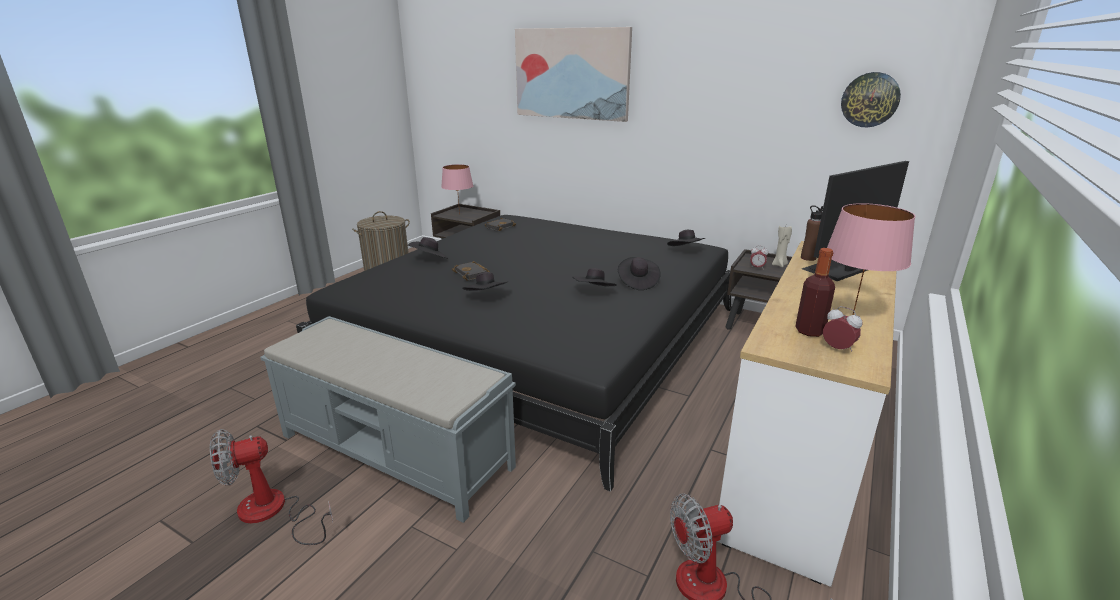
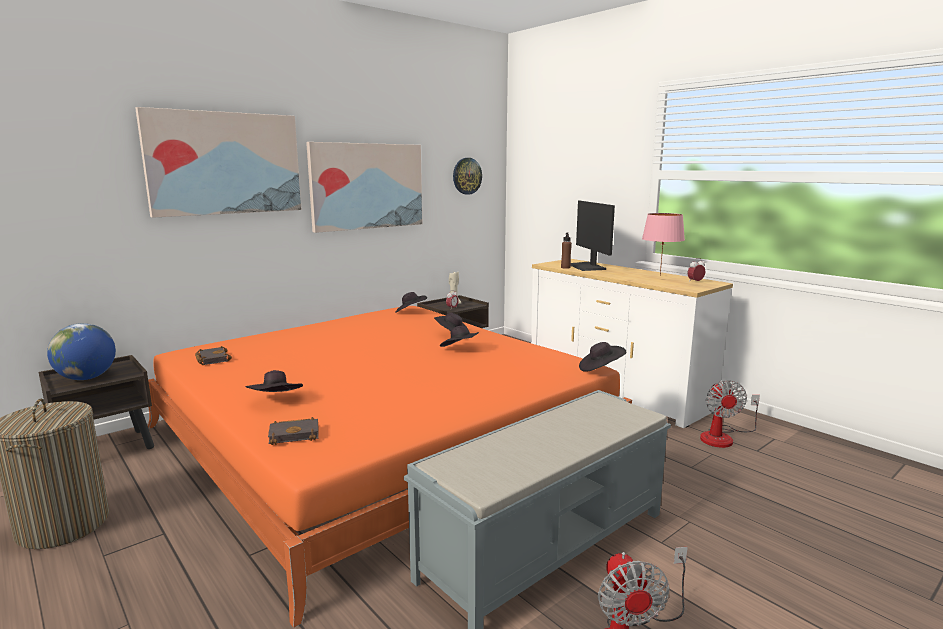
camera: 70 degrees left, 10 degrees down
black bed [296,215,732,492] -> orange bed [148,306,632,628]
pink table lamp [441,164,473,215] -> globe [47,323,116,380]
black book [452,261,490,281] -> black book moved to [268,417,318,445]
black hat [462,272,508,291] -> black hat moved to [579,342,626,372]
bottle [795,248,835,337] -> none
none -> picture [306,142,422,233]

